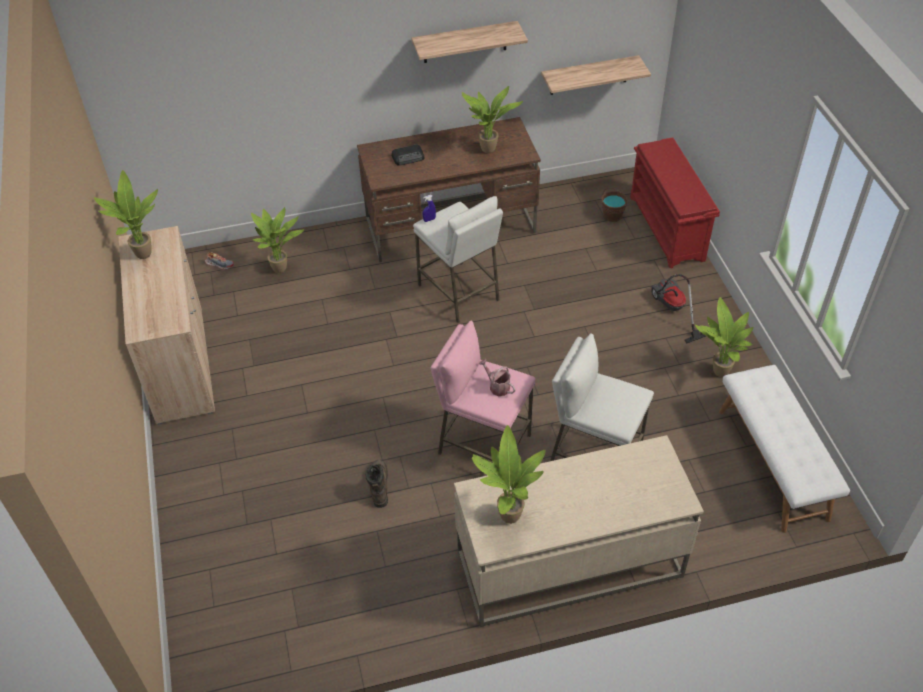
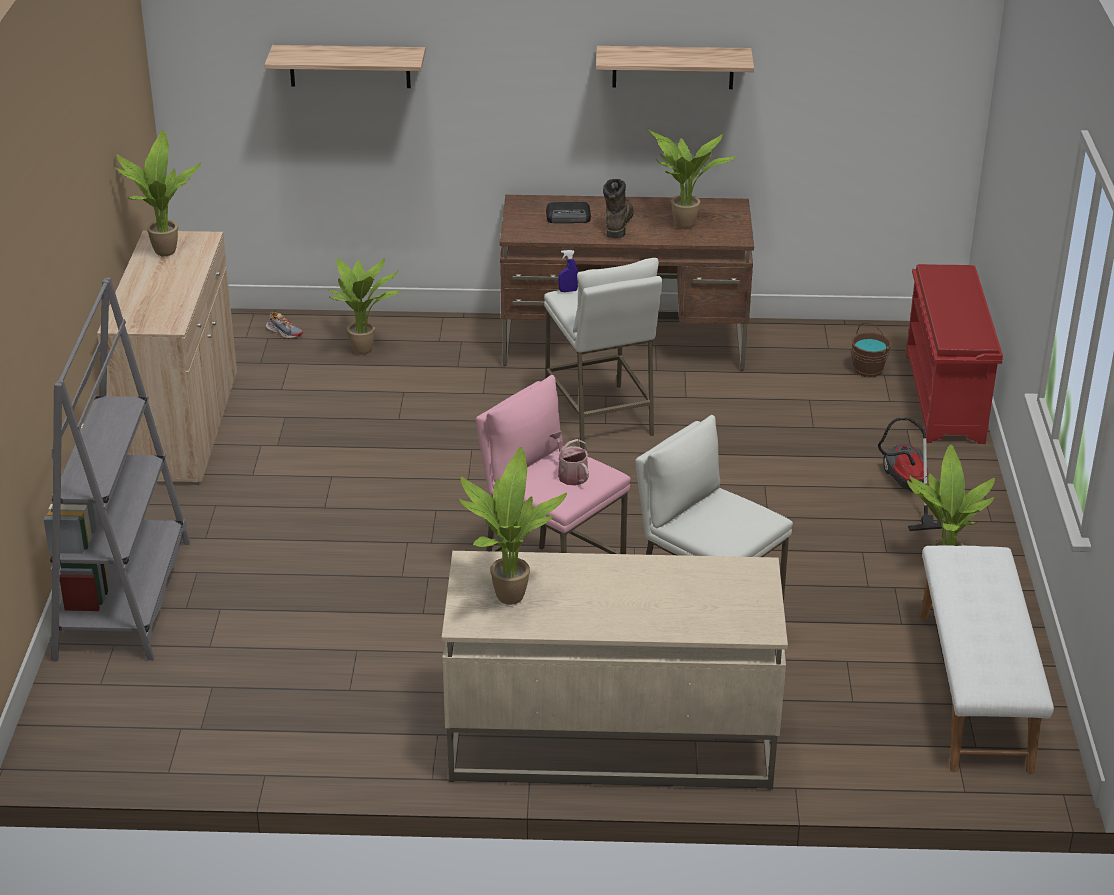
camera: 15 degrees right, 15 degrees down
brown boot [365,460,388,508] -> brown boot moved to [603,179,634,238]
shelf [541,55,651,95] -> shelf moved to [264,45,426,88]
none -> grey bookcase [44,277,190,662]

